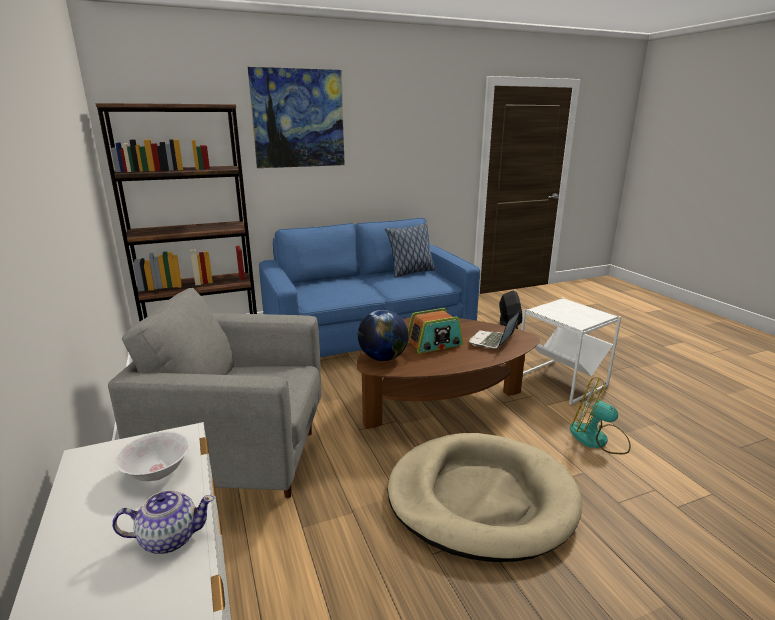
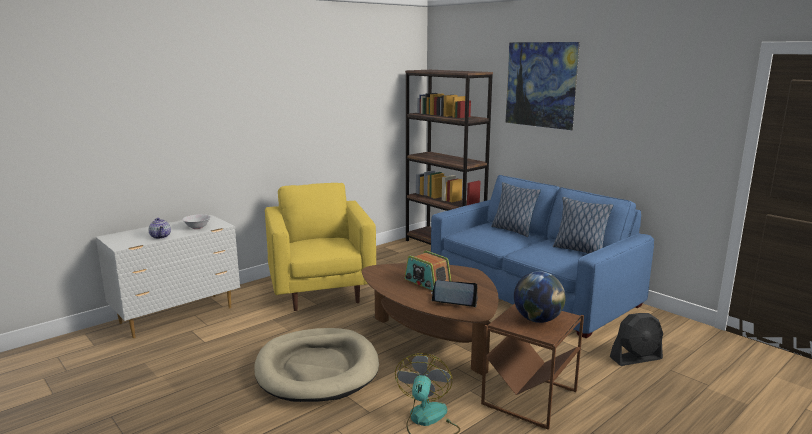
camera: 70 degrees right, 5 degrees down
grey armchair [108,288,322,498] -> yellow armchair [265,183,376,311]
globe [358,310,409,361] -> globe moved to [514,271,566,323]
white side table [521,297,621,405] -> brown side table [481,303,584,430]
none -> pillow [491,182,541,237]

